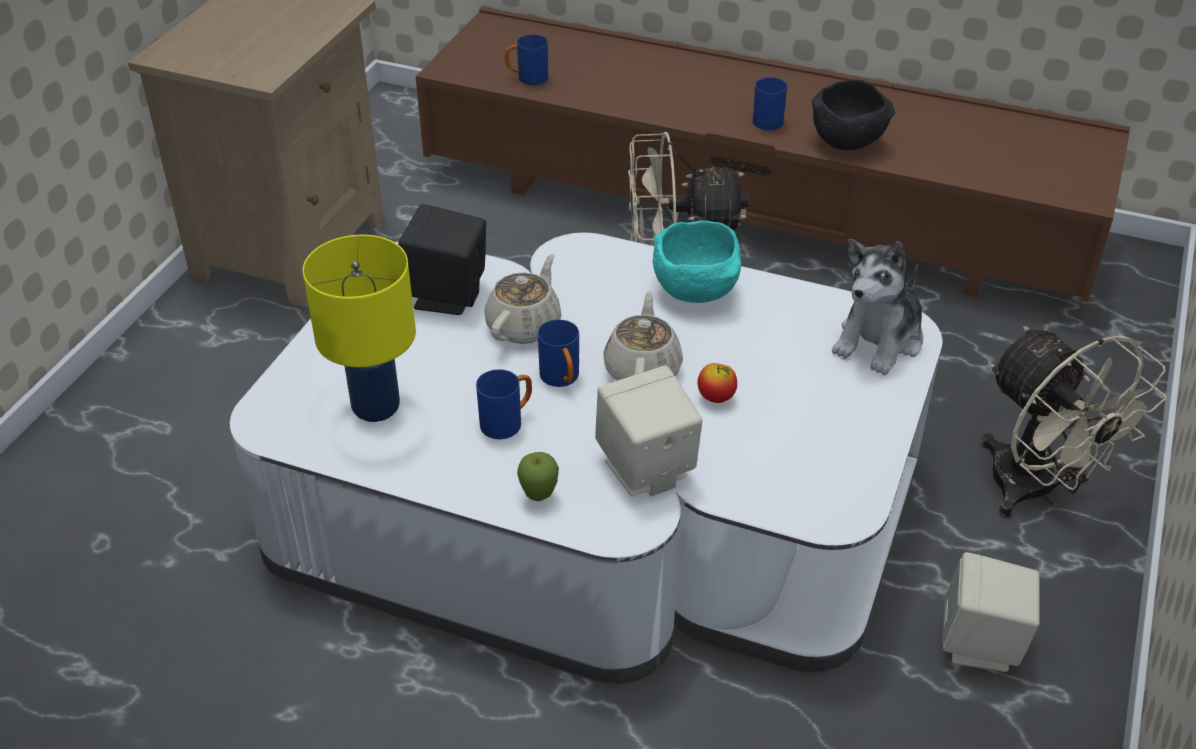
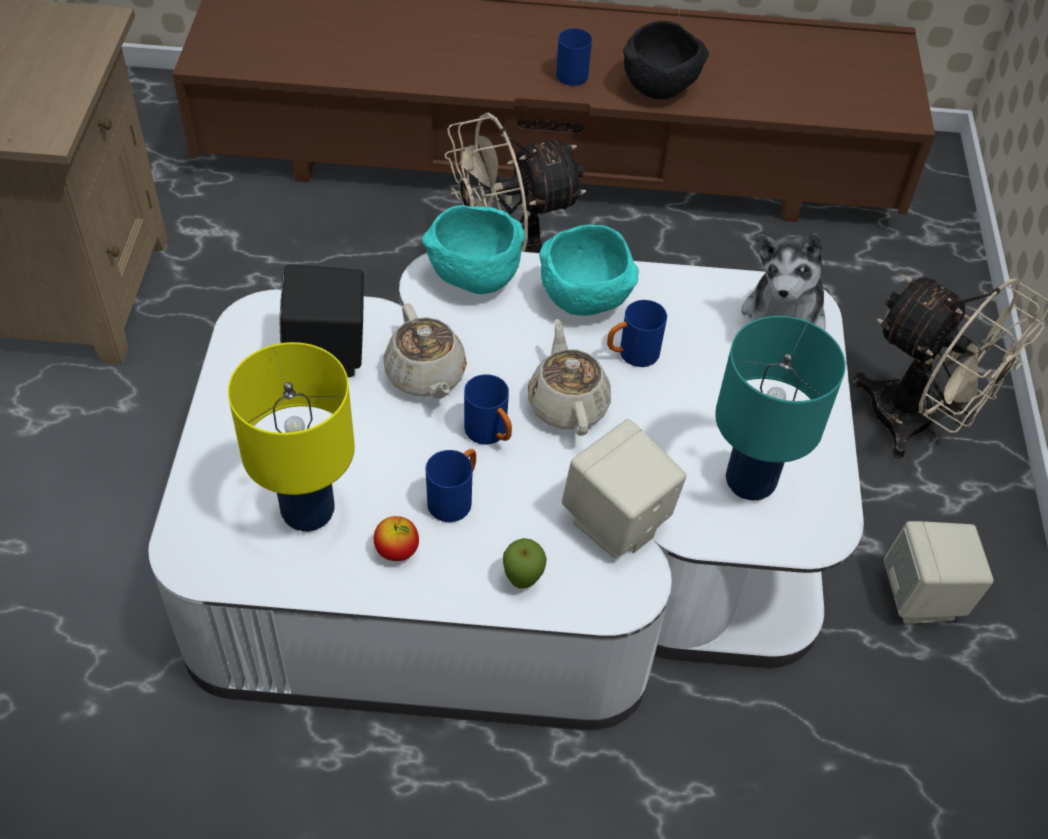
camera: 20 degrees left, 10 degrees up
beige teapot [485,254,562,344] -> beige teapot turned 150 degrees clockwise [383,303,467,398]
blue mug [505,35,548,85] -> blue mug moved to [607,300,667,367]
apple [698,363,737,403] -> apple moved to [374,516,419,561]
none -> turquoise bowl [422,205,525,294]
none -> turquoise table lamp [715,316,846,501]

